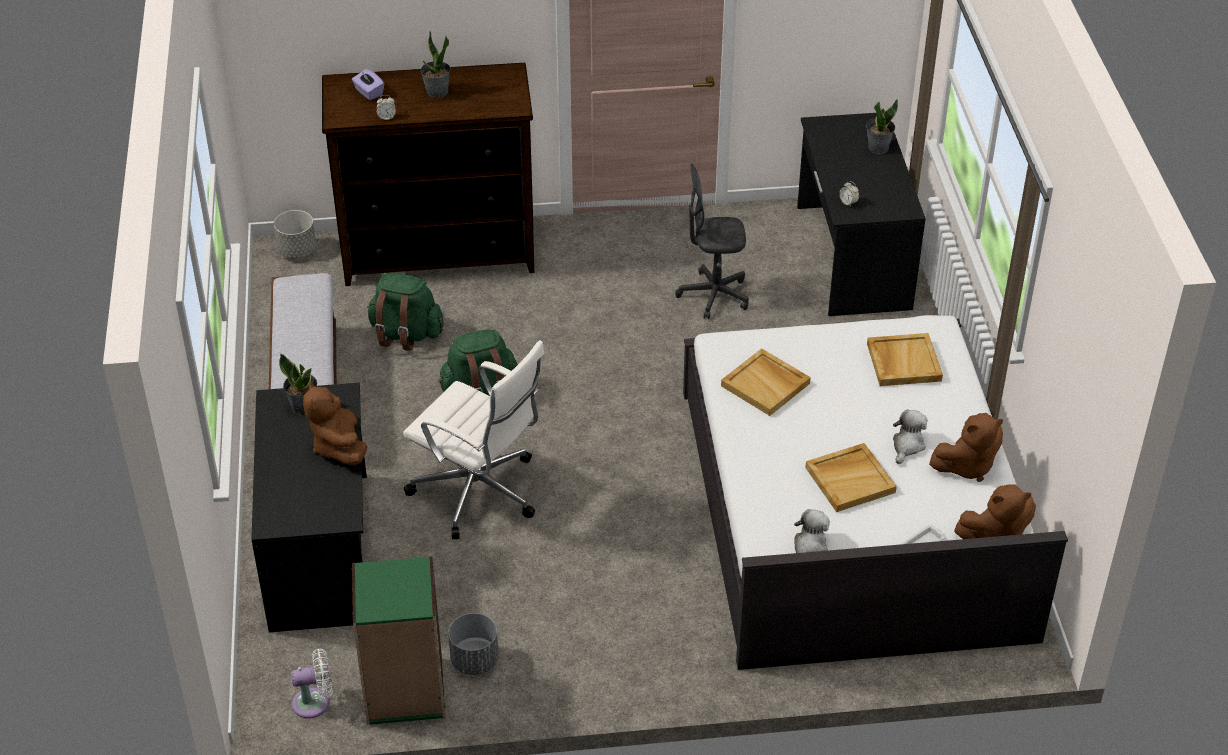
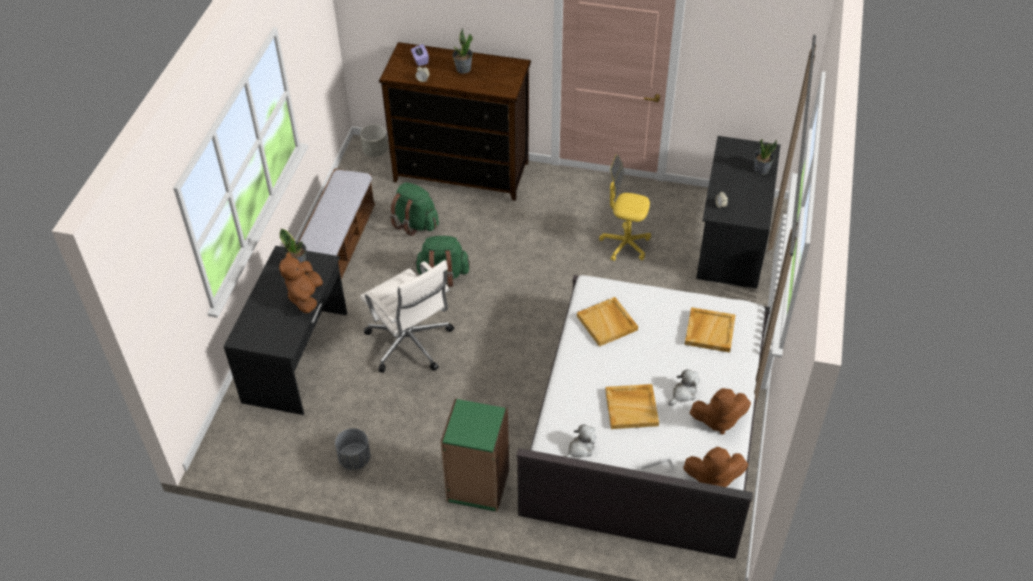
camera: 20 degrees right, 5 degrees up
white fan [291,649,333,719] -> none
green bookcase [352,556,445,725] -> green bookcase moved to [441,399,509,512]
grey office chair [675,163,749,319] -> yellow office chair [599,154,651,261]

